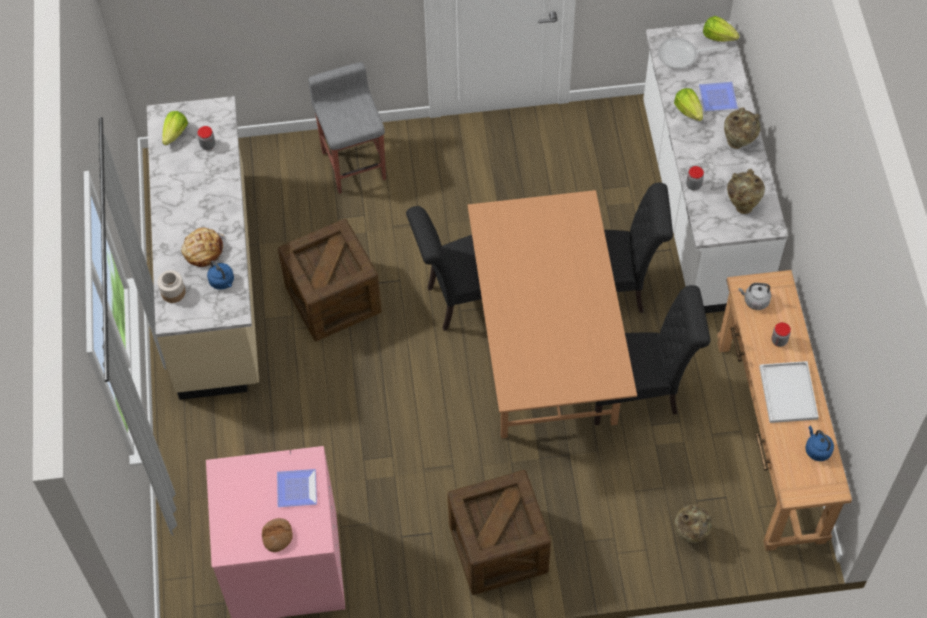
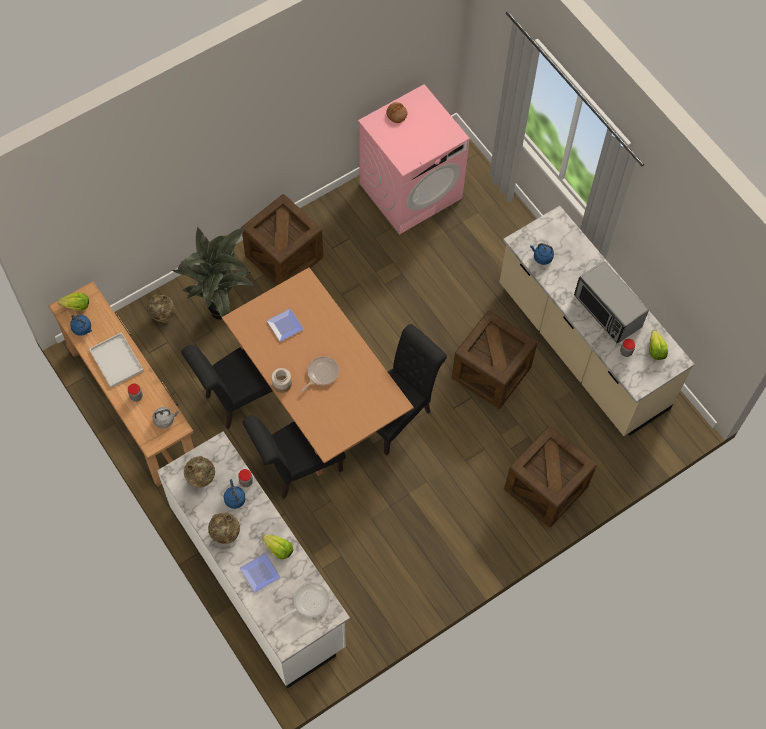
camera: 150 degrees right, 5 degrees up
jar [157,270,186,303] -> jar moved to [271,368,292,393]
bread [181,228,224,267] -> none
plate [277,469,317,507] -> plate moved to [267,308,304,342]
grey stool [308,62,386,194] -> crate [504,426,597,527]
lettuce [703,16,740,42] -> lettuce moved to [58,293,89,311]
none -> potted plant [171,227,255,320]
none -> blue kettle [224,479,246,509]
none -> frying pan [301,356,339,392]
none -> microwave [574,261,649,343]

